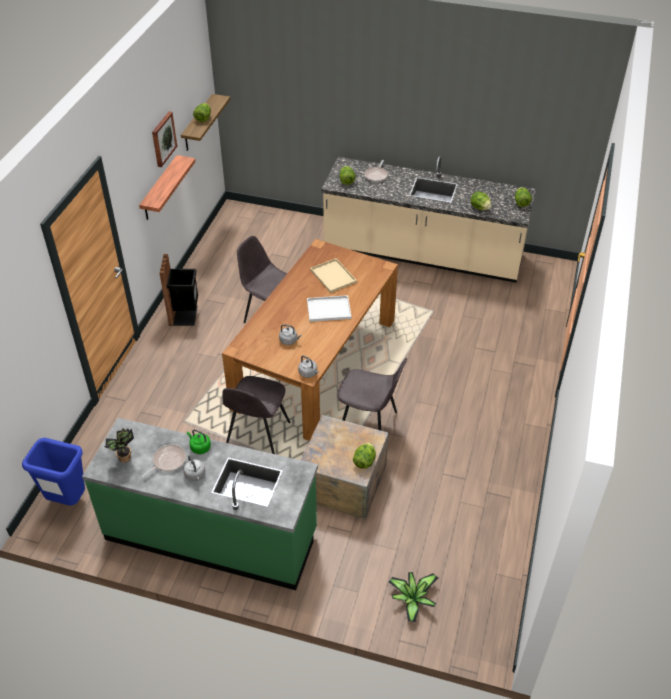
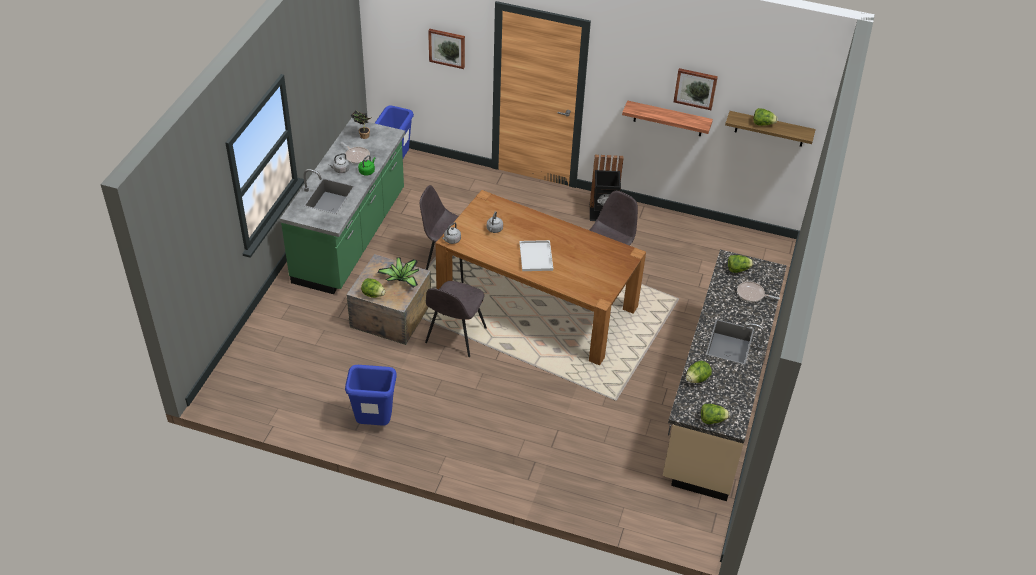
camera: 90 degrees right, 0 degrees up
beige tray [310,258,357,293] -> none
potted plant [388,572,438,622] -> potted plant moved to [377,257,419,288]
none -> blue trash can [345,365,397,426]
none -> picture [428,29,465,69]

